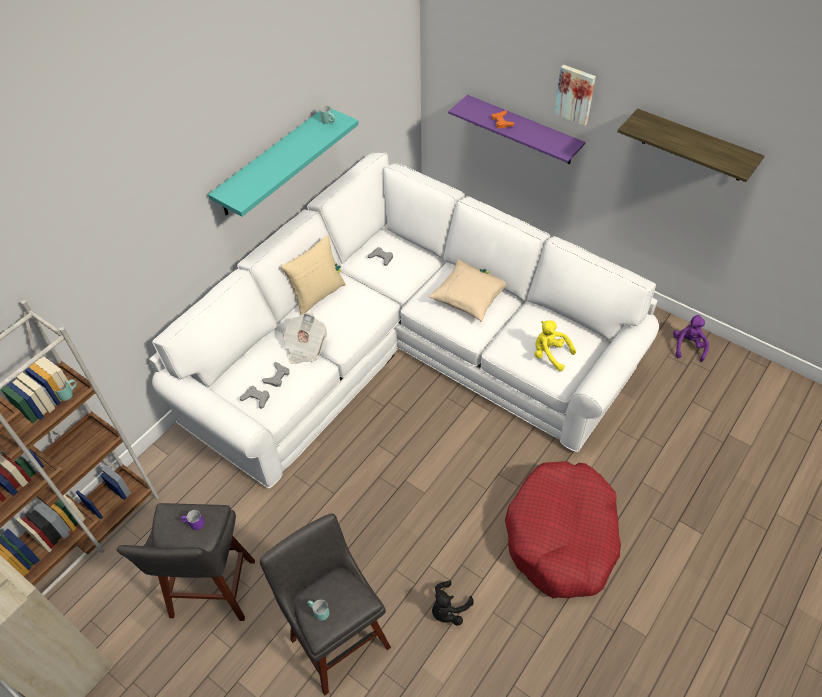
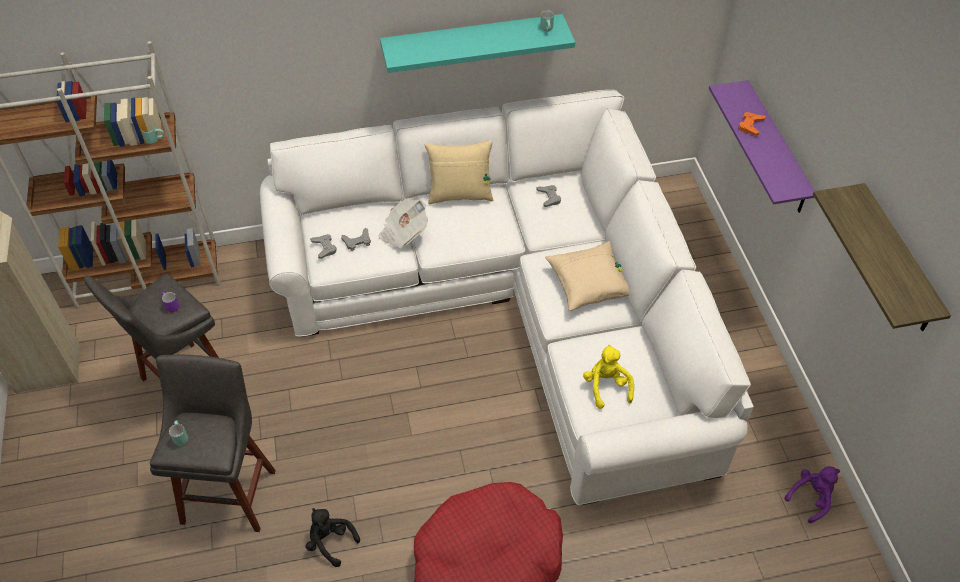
camera: 40 degrees right, 0 degrees up
black plush toy [432,580,473,626] -> black plush toy turned 45 degrees clockwise [306,508,360,567]
picture [554,65,596,126] -> none

